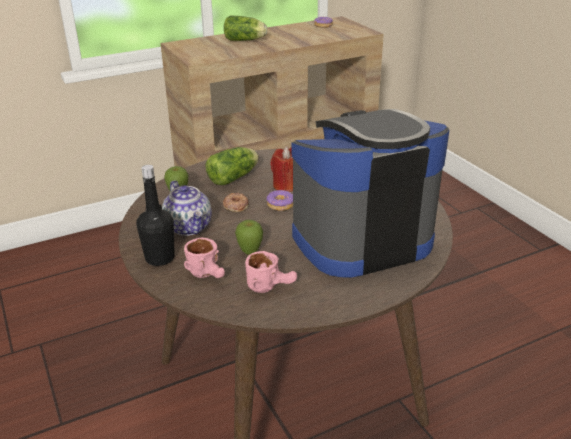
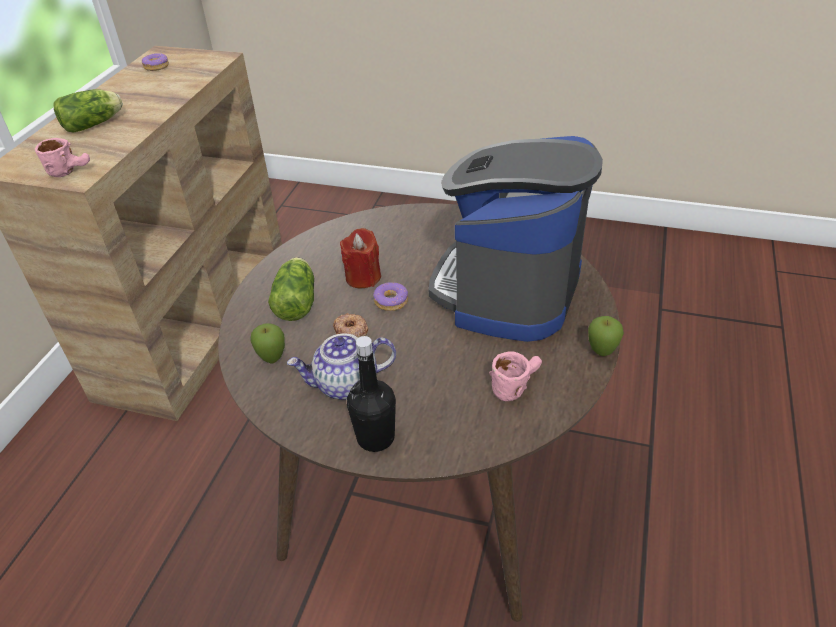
camera: 45 degrees left, 10 degrees up
teapot [162,180,212,236] -> teapot turned 150 degrees clockwise [287,333,396,400]
pink mug [184,238,225,278] -> pink mug moved to [35,138,90,177]
apple [235,220,263,255] -> apple moved to [588,316,624,356]

